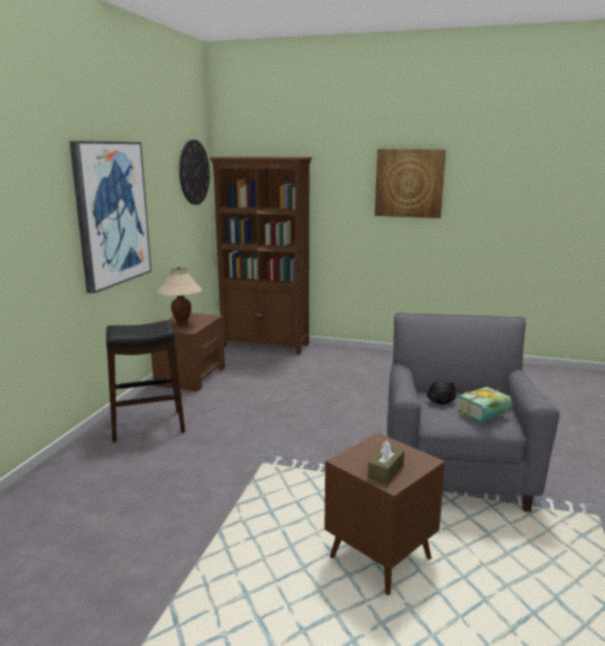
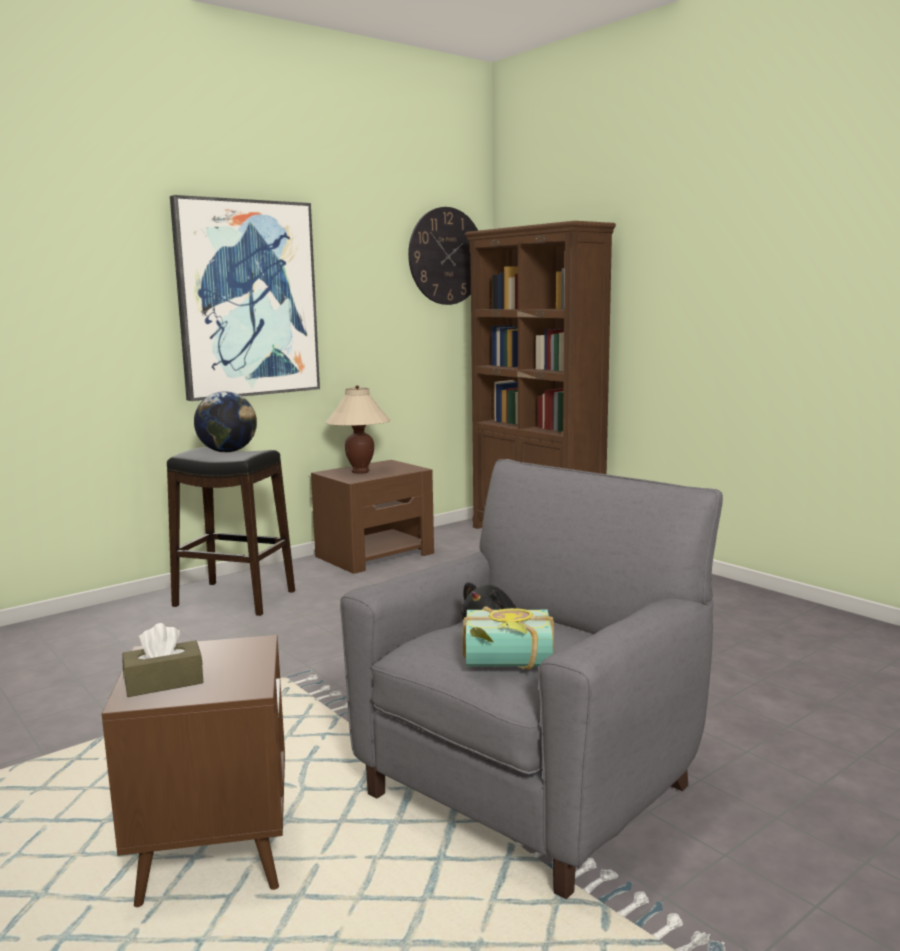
camera: 35 degrees right, 5 degrees down
picture [375,149,446,218] -> none
none -> globe [194,391,257,452]

